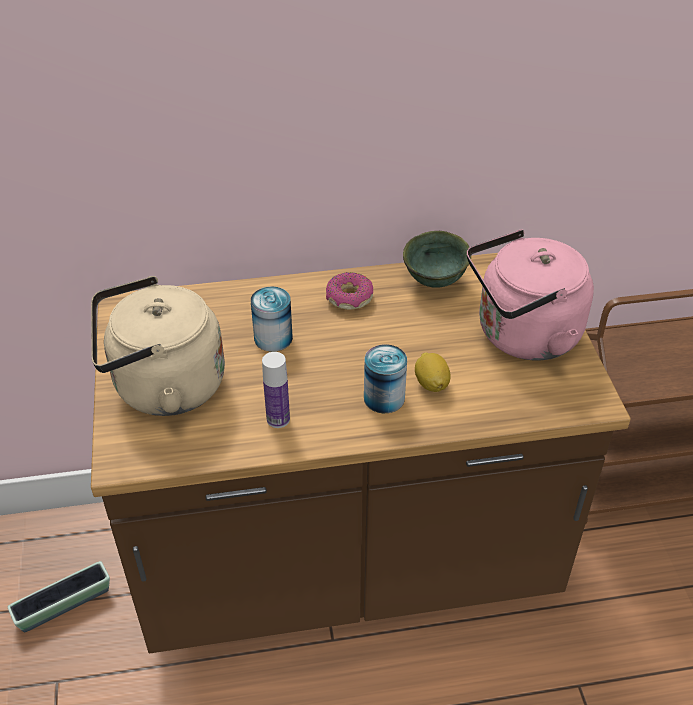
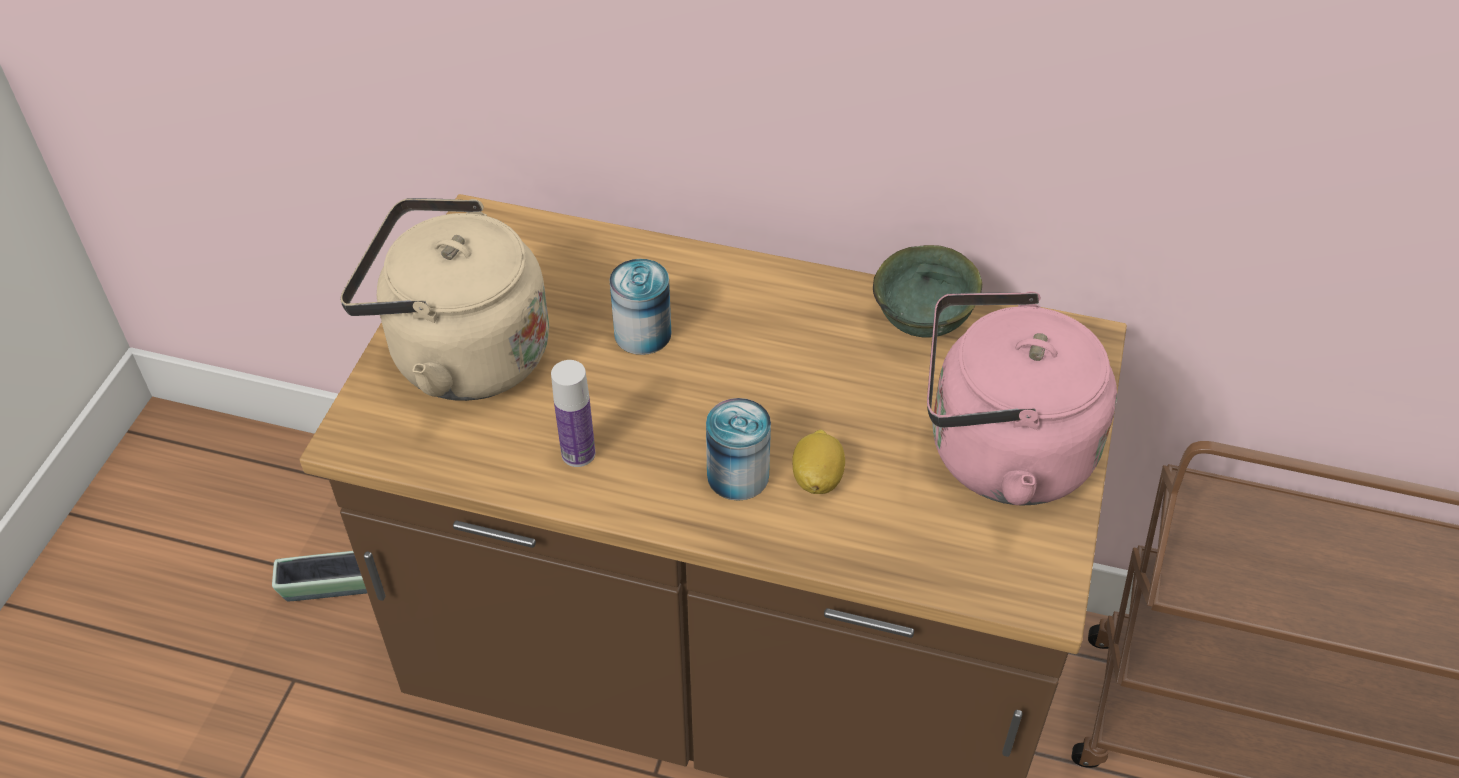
camera: 25 degrees right, 5 degrees up
donut [326,272,373,310] -> none

